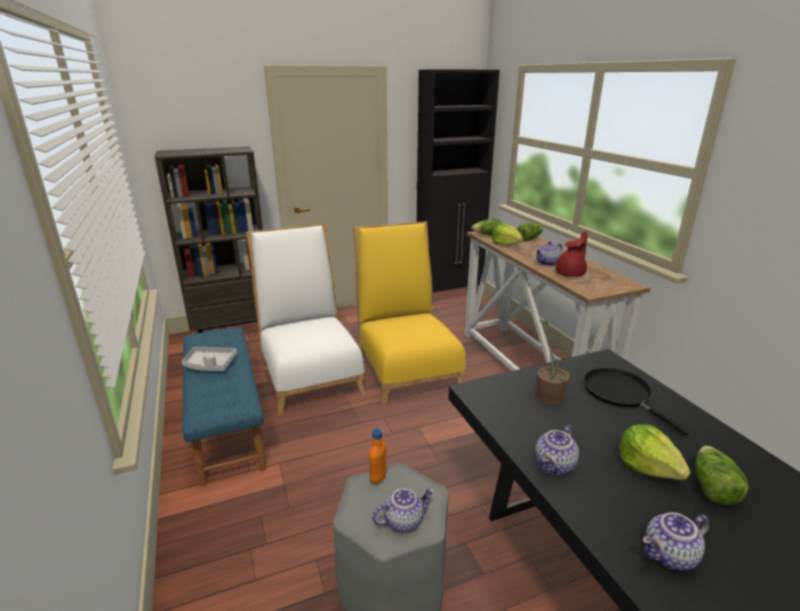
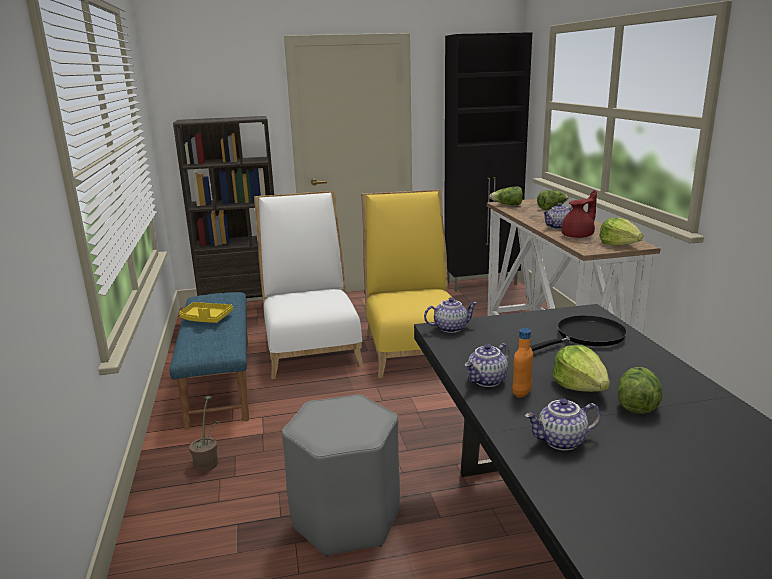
camera: 10 degrees right, 5 degrees down
grey tray [182,347,237,371] -> yellow tray [179,302,233,323]
orange bottle [369,428,387,484] -> orange bottle moved to [513,328,533,398]
teapot [372,488,434,532] -> teapot moved to [424,297,477,333]
lettuce [492,224,523,246] -> lettuce moved to [599,217,643,246]
potted plant [536,320,571,405] -> potted plant moved to [189,396,220,472]
black frying pan [584,368,690,435] -> black frying pan turned 75 degrees clockwise [530,315,627,351]

